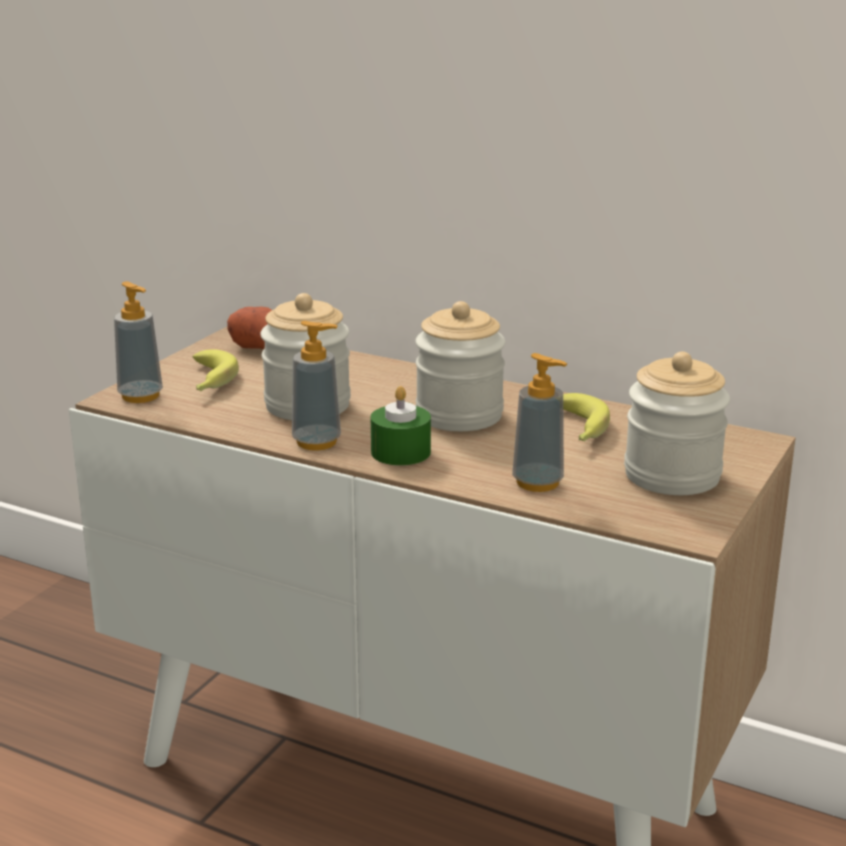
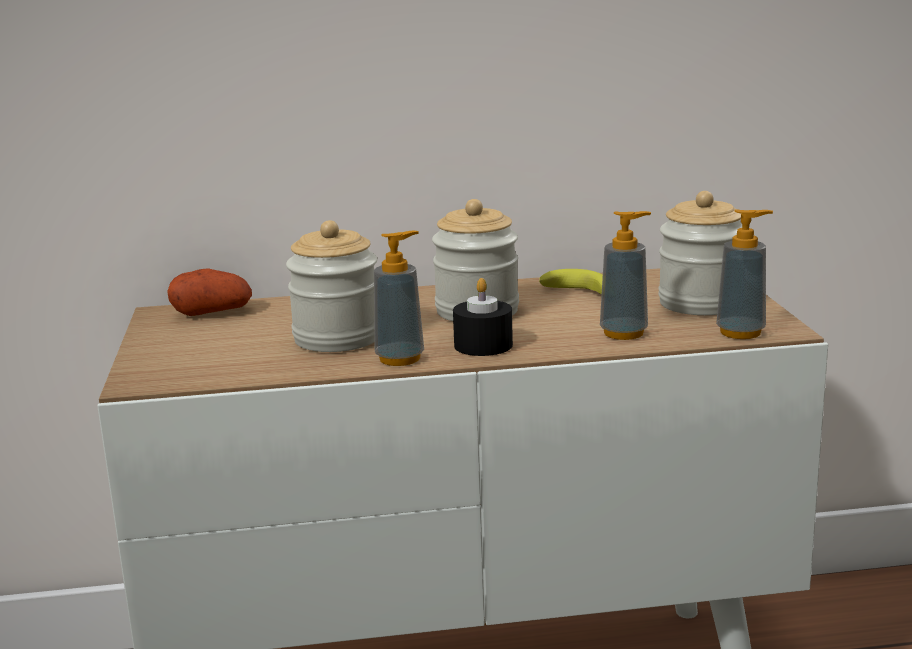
camera: 35 degrees left, 5 degrees down
soap dispenser [114,281,163,403] -> soap dispenser moved to [716,209,773,339]
banana [192,349,239,391] -> none
green candle [371,386,431,466] -> black candle [453,278,513,356]

